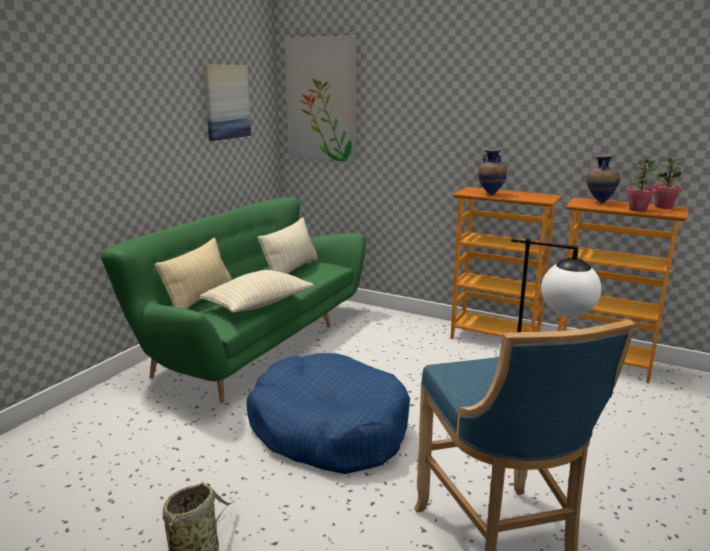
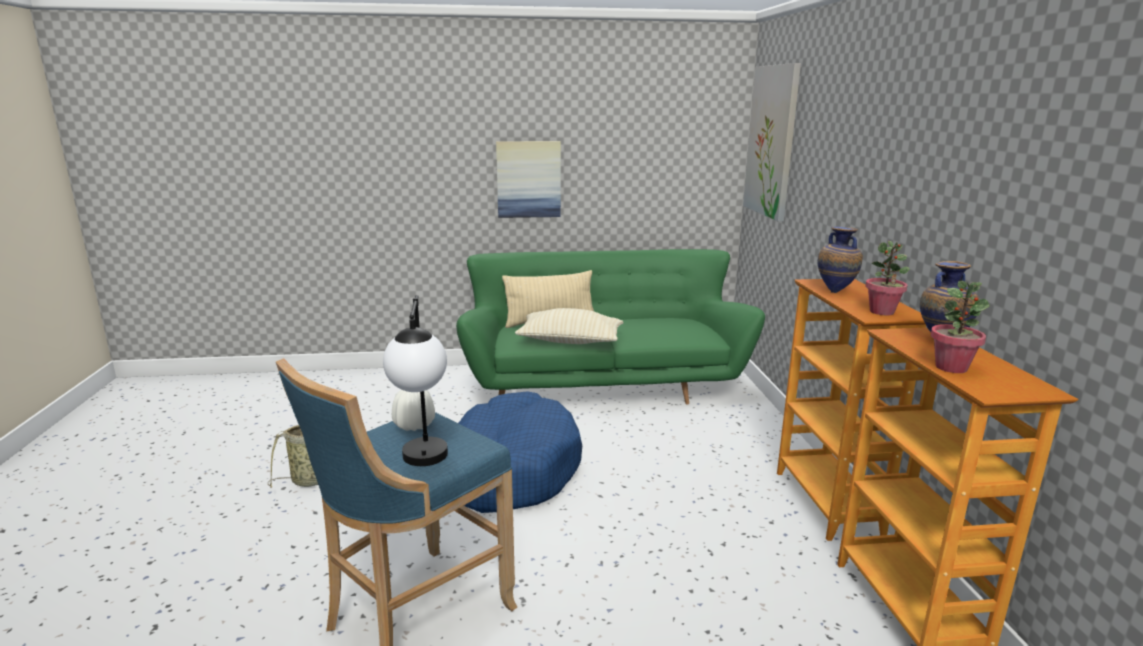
camera: 55 degrees right, 0 degrees up
picture [203,64,251,141] -> picture moved to [496,141,561,218]
beige pillow [258,218,318,274] -> none
potted plant [652,157,682,209] -> potted plant moved to [865,241,910,315]
none -> white vase [392,390,435,431]

